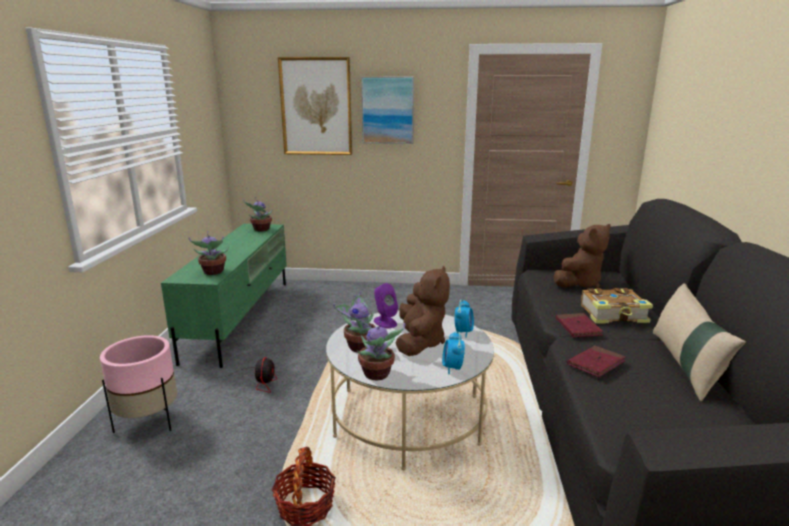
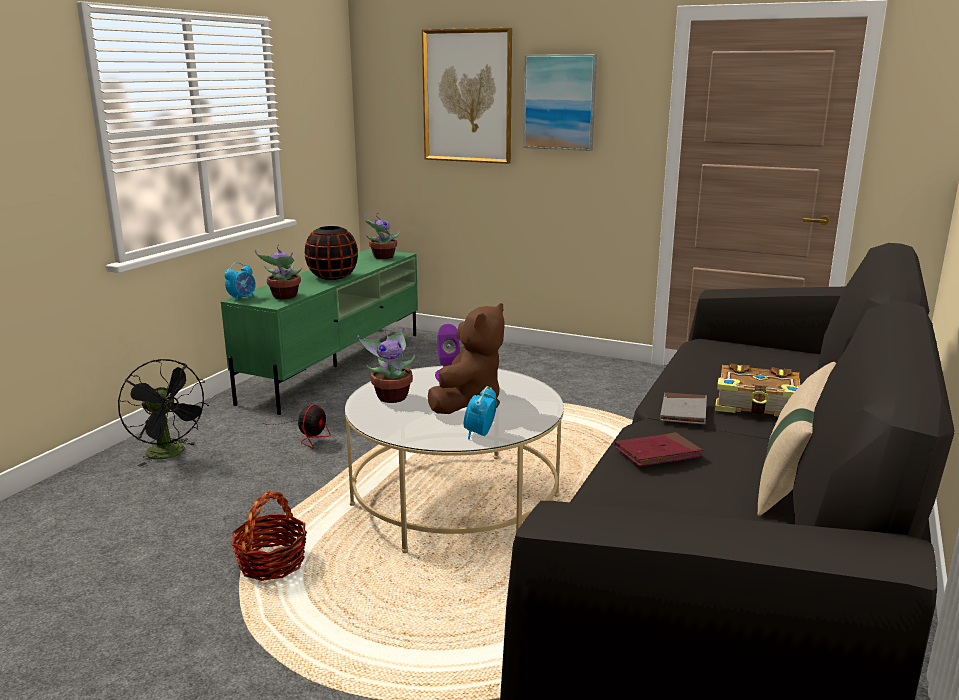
camera: 20 degrees right, 0 degrees up
pink planter [100,335,177,433] -> black fan [118,359,209,467]
potted plant [357,321,405,381] -> none
alarm clock [455,300,474,338] -> alarm clock moved to [225,262,256,302]
brown plush toy [554,224,610,289] -> none
red book [556,313,603,337] -> grey book [660,392,707,425]
none -> black vase [305,226,358,280]

